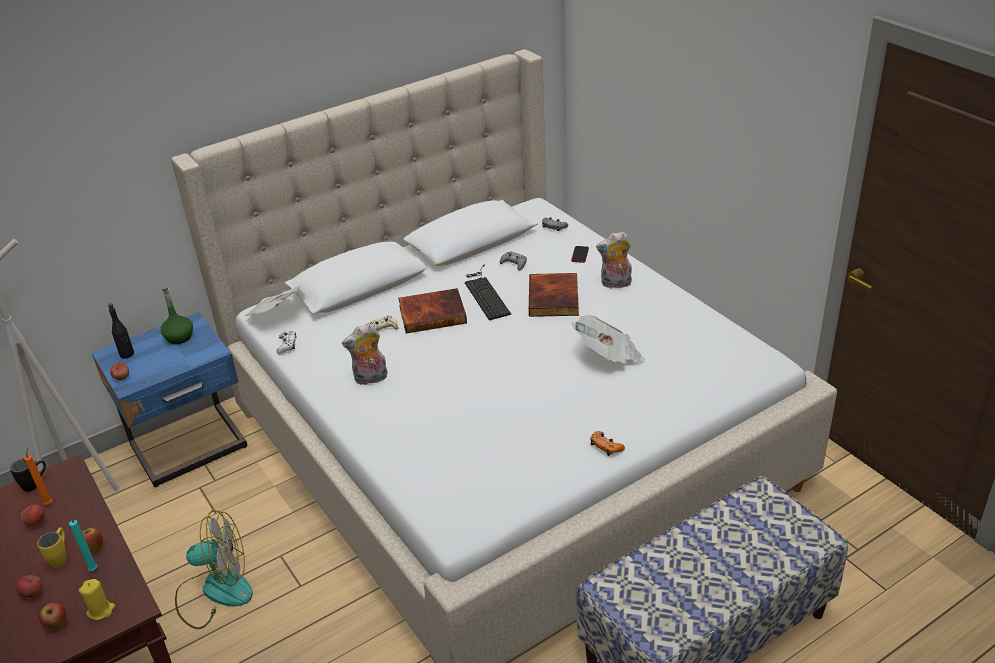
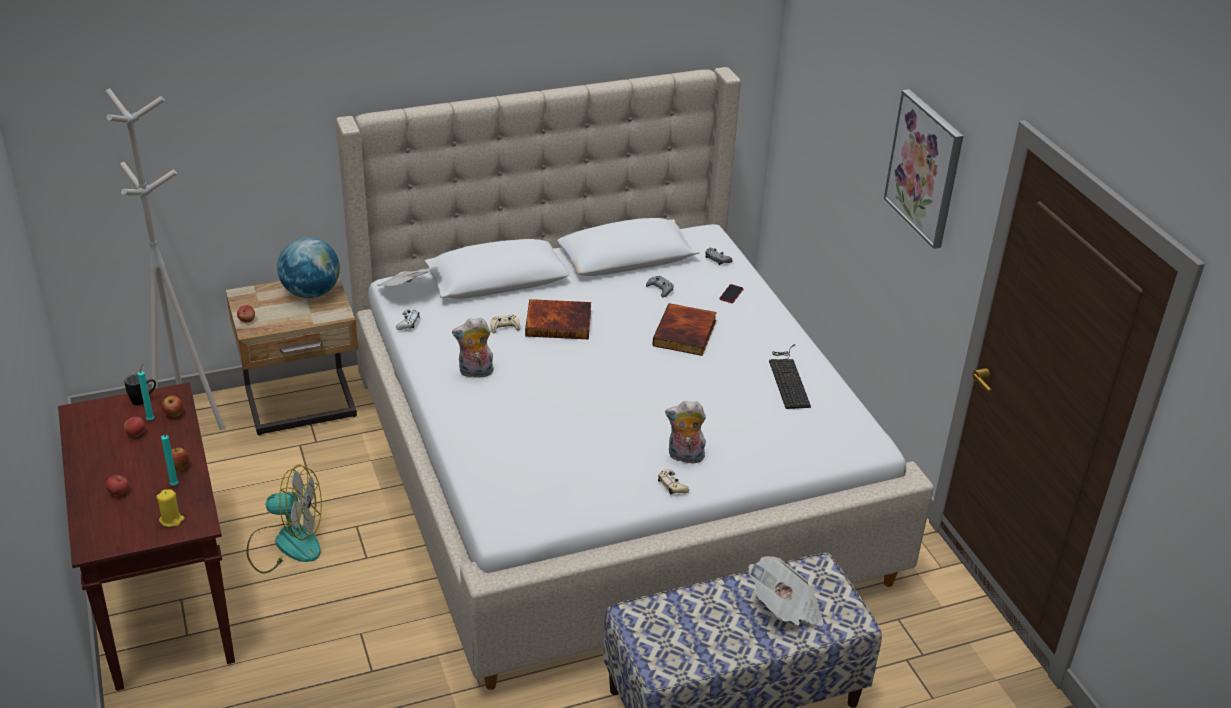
camera: 10 degrees right, 0 degrees up
orange candle [24,447,52,505] -> turquoise candle [138,364,154,420]
yellow mug [37,527,67,568] -> none
apple [39,602,66,629] -> apple moved to [161,395,183,417]
blue nightstand [92,312,248,487] -> beige nightstand [226,277,358,435]
black bottle [108,303,134,359] -> none
green bottle [160,287,193,344] -> globe [277,237,340,298]
keyboard [465,264,511,320] -> keyboard moved to [769,344,811,409]
newspaper [572,315,645,364] -> newspaper moved to [748,556,824,626]
orange game controller [590,431,625,456] -> beige game controller [658,469,689,495]
plush toy [596,231,632,288] -> plush toy moved to [665,401,706,464]
none -> picture [884,89,963,249]

